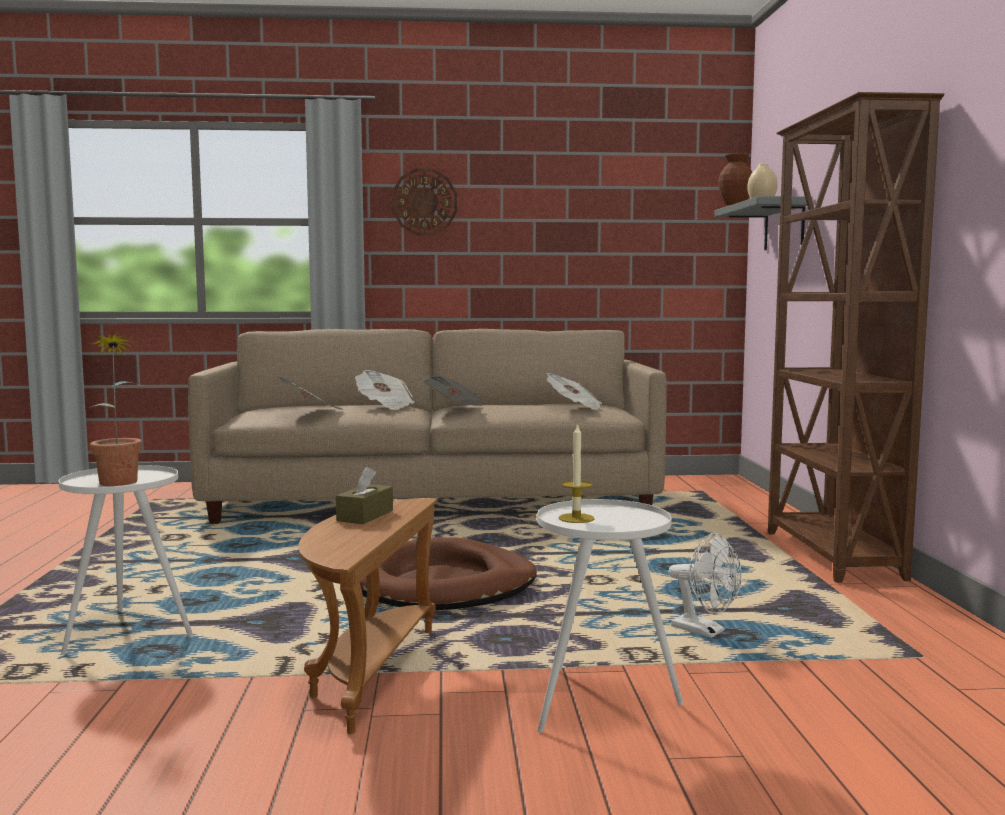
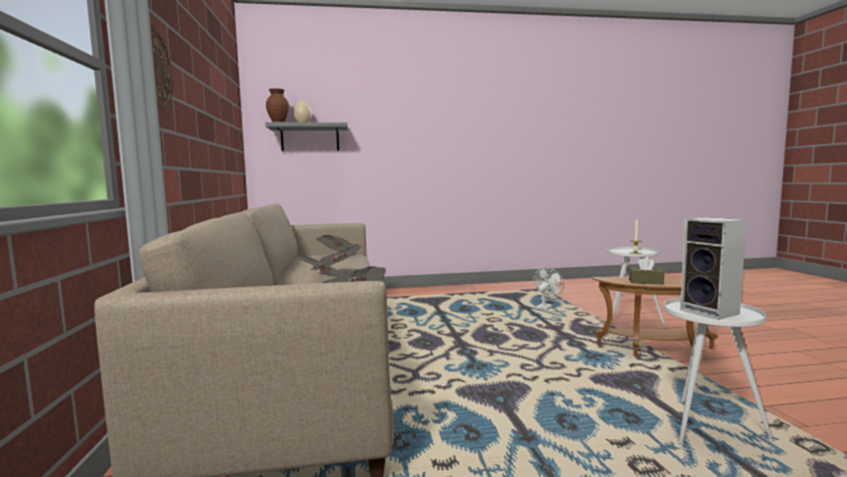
camera: 95 degrees left, 0 degrees up
potted plant [87,331,143,486] -> speaker [680,217,746,320]
brown dog bed [360,537,537,610] -> none
brown bookcase [768,92,945,583] -> none

